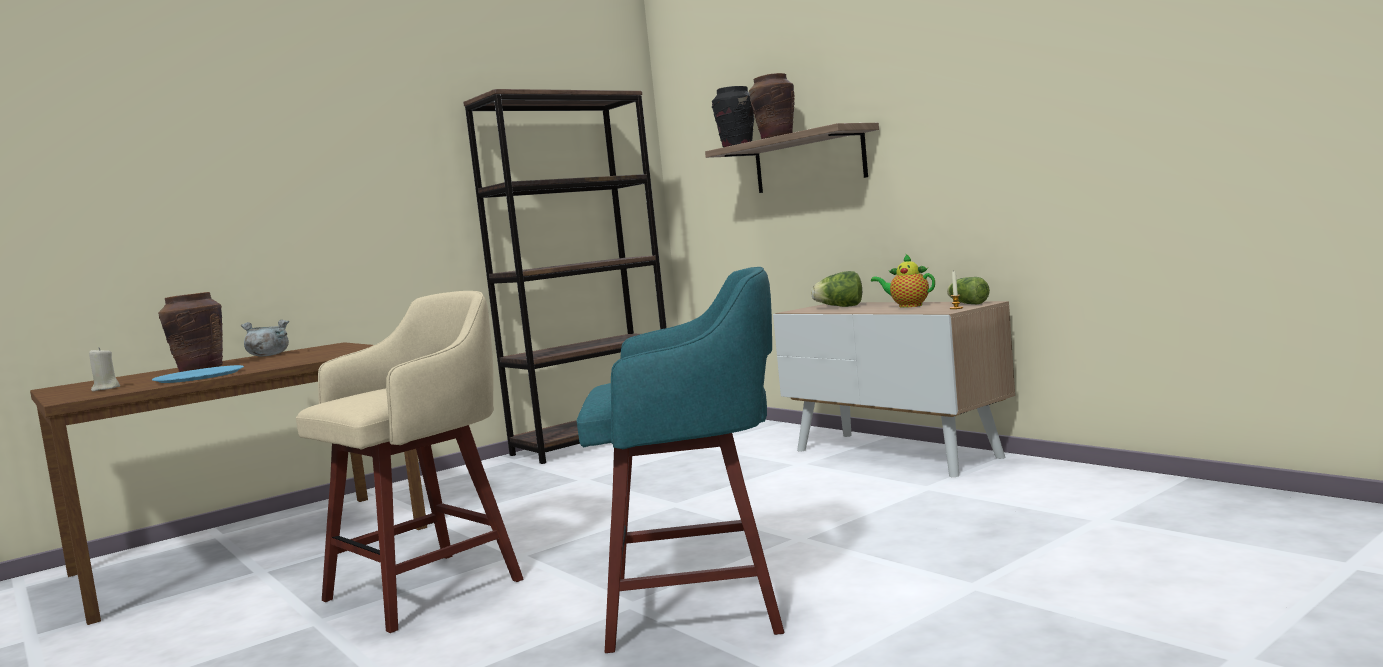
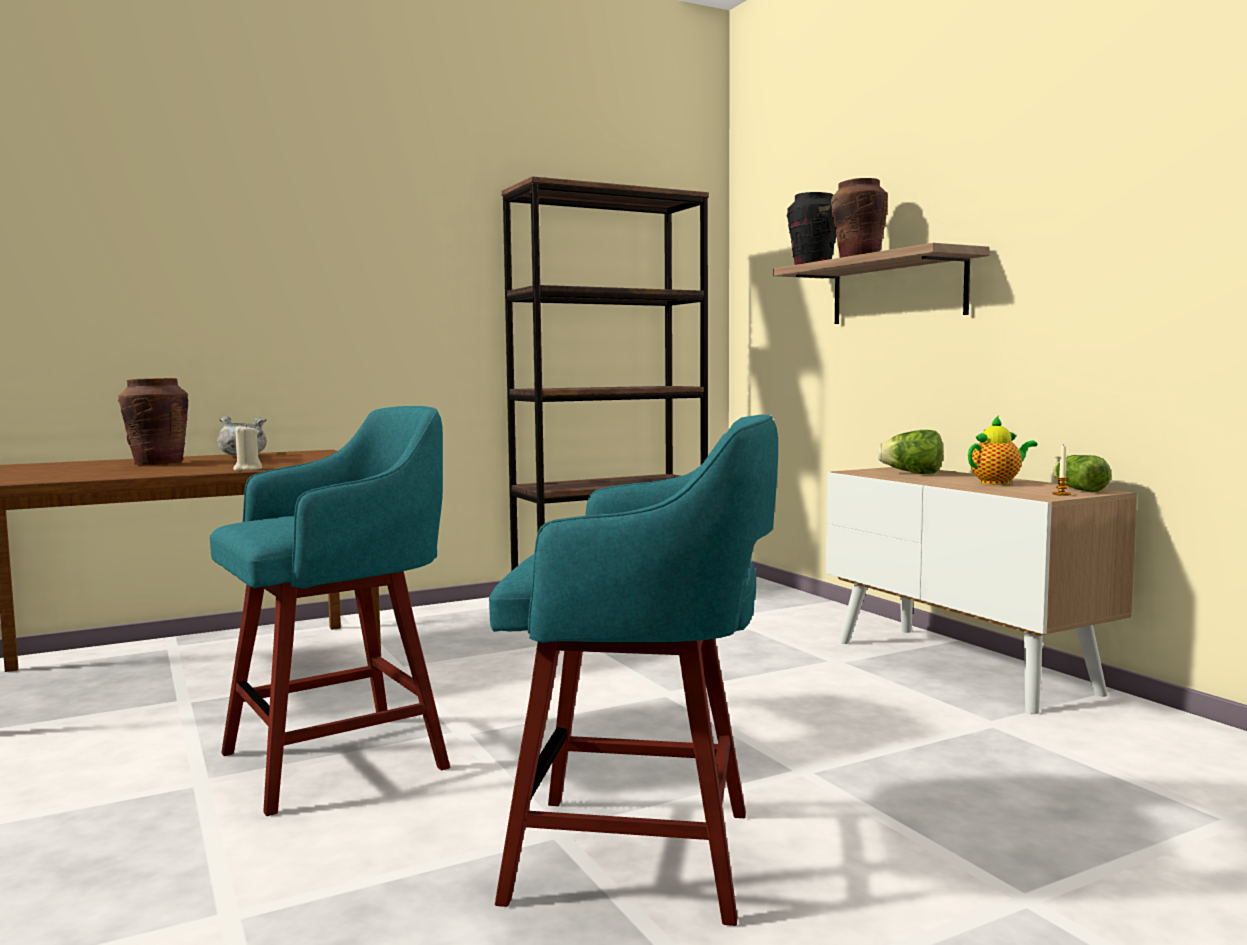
camera: 10 degrees right, 0 degrees up
beige candle [89,347,120,392] -> beige candle moved to [233,424,262,471]
blue plate [152,365,244,383] -> none
beige stool [296,291,523,633] -> turquoise stool [210,406,450,816]
teapot [871,254,935,308] -> teapot turned 120 degrees clockwise [968,416,1037,485]

